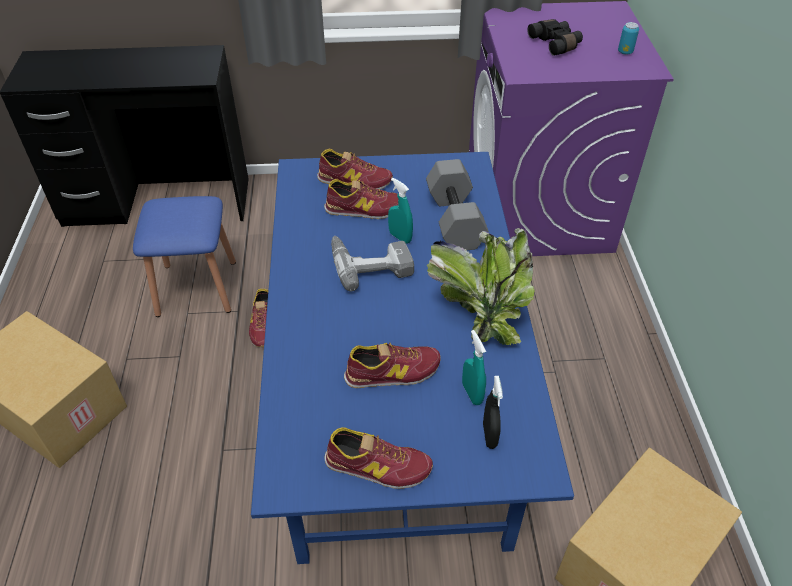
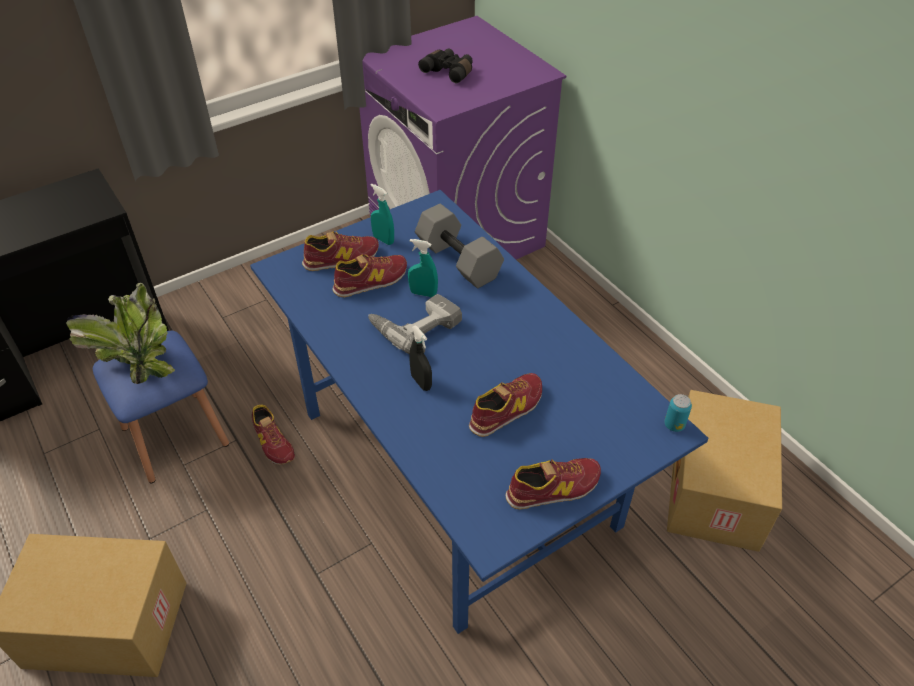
camera: 30 degrees left, 0 degrees up
potted plant [427,228,535,345] -> potted plant moved to [66,283,175,384]
turquoise spray bottle [462,330,486,405] -> turquoise spray bottle moved to [370,183,394,245]
black spray bottle [483,376,503,449] -> black spray bottle moved to [409,325,432,391]
can [618,22,639,55] -> can moved to [664,394,692,432]

